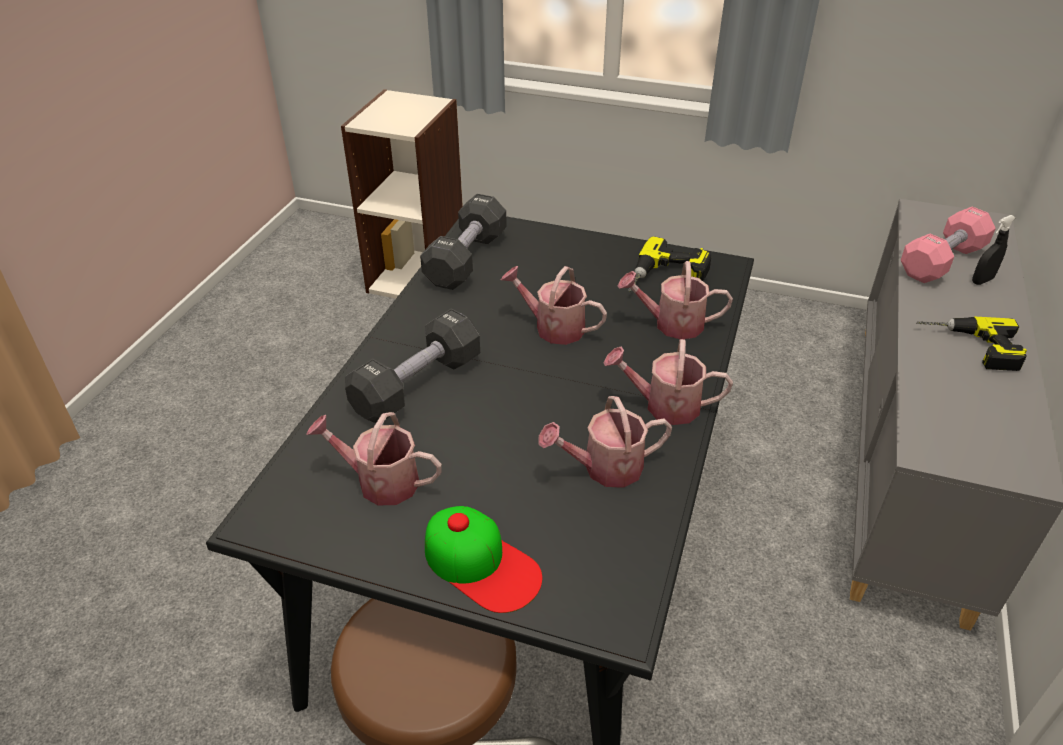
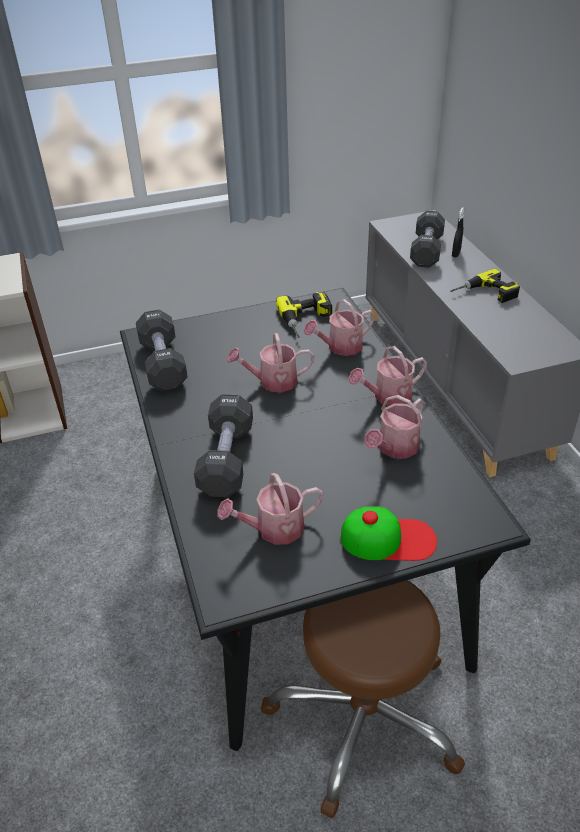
camera: 35 degrees left, 0 degrees up
pink dumbbell [901,207,996,283] -> black dumbbell [410,211,445,268]

